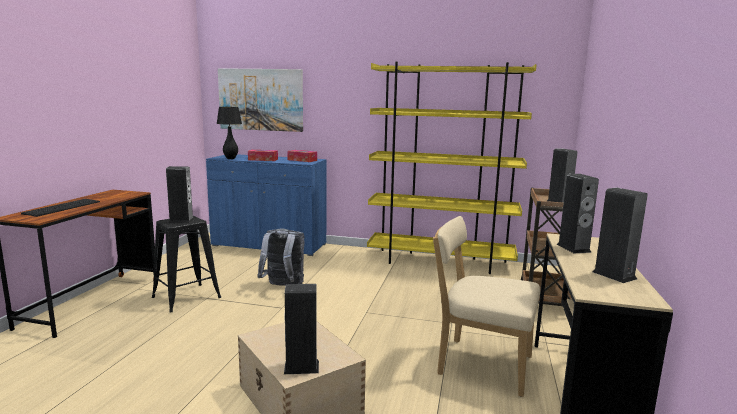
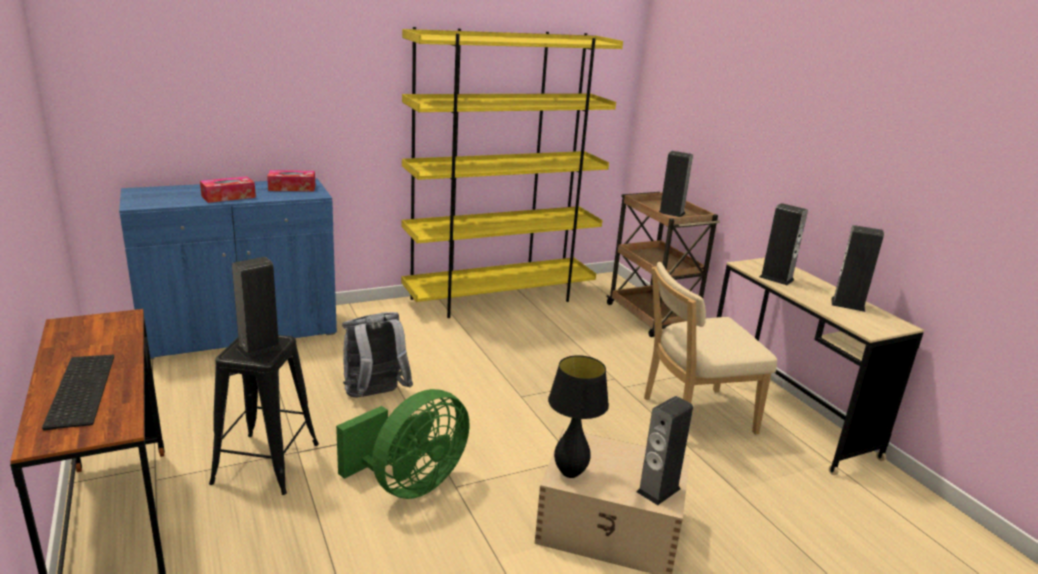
camera: 40 degrees left, 10 degrees up
black table lamp [217,107,242,159] -> black table lamp moved to [548,355,609,478]
picture [218,68,303,132] -> none
none -> green fan [336,389,469,499]

